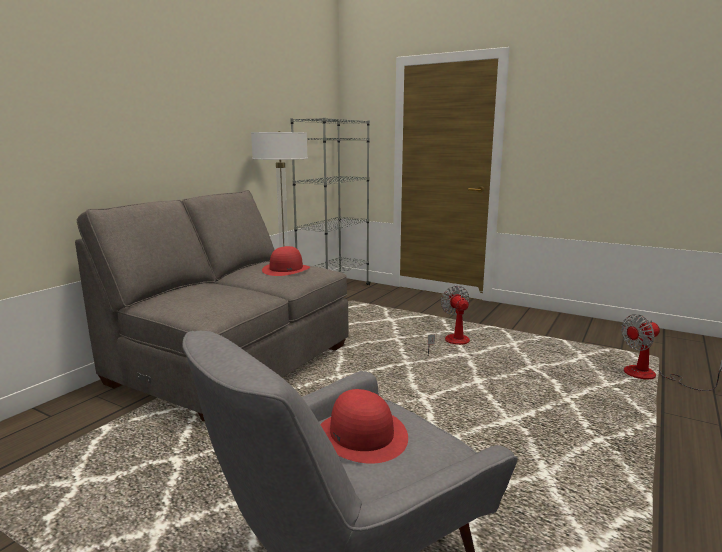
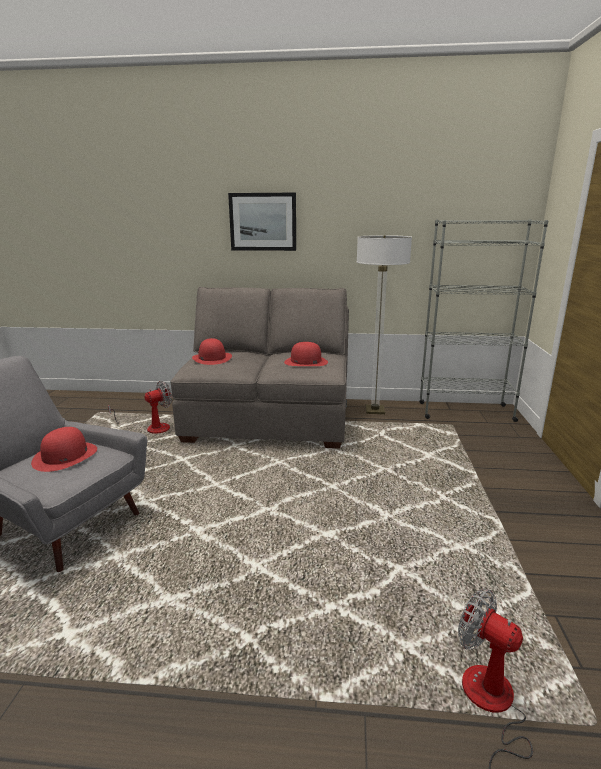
camera: 65 degrees right, 5 degrees up
fan [427,285,470,356] -> fan moved to [108,381,172,434]
none -> red hat [192,338,232,365]
none -> picture [228,193,296,251]

